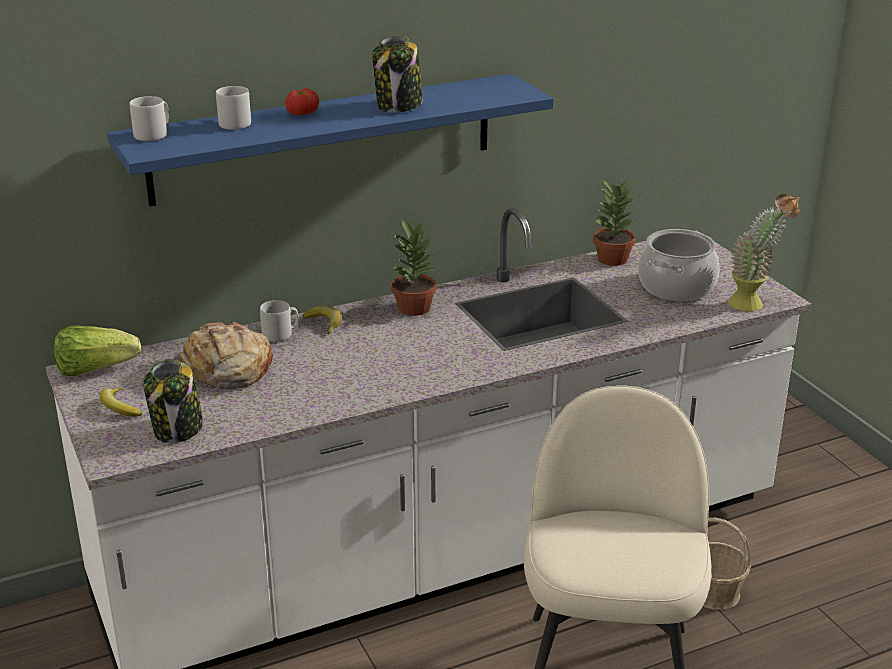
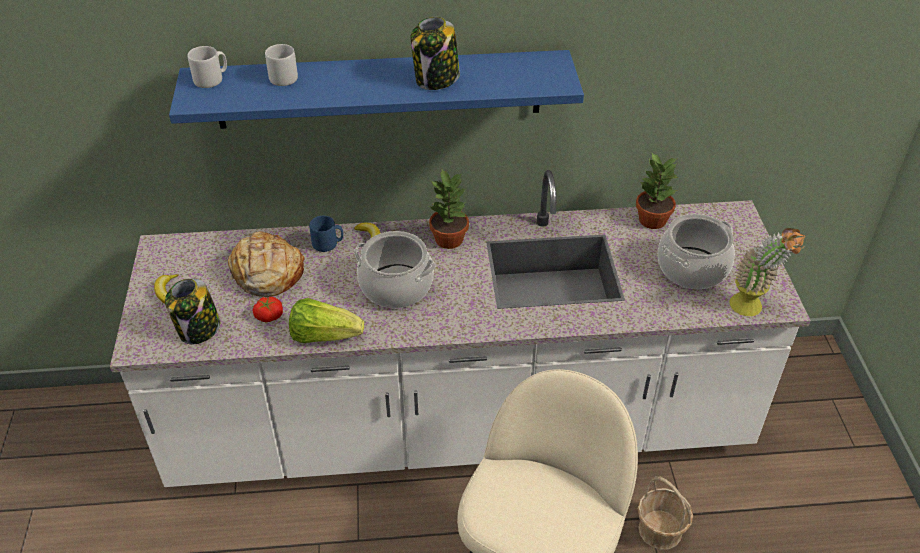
camera: 20 degrees right, 15 degrees up
lettuce [54,325,141,376] -> lettuce moved to [289,298,364,343]
grey mug [260,300,299,342] -> blue mug [309,216,343,252]
tomato [286,89,319,116] -> tomato moved to [253,297,283,322]
none -> cooking pot [354,231,436,308]

